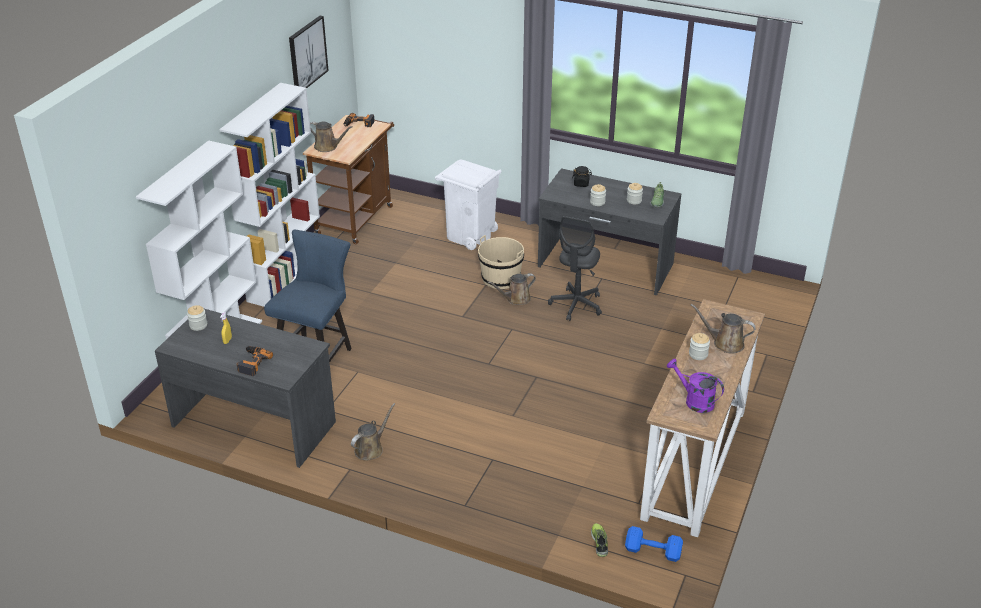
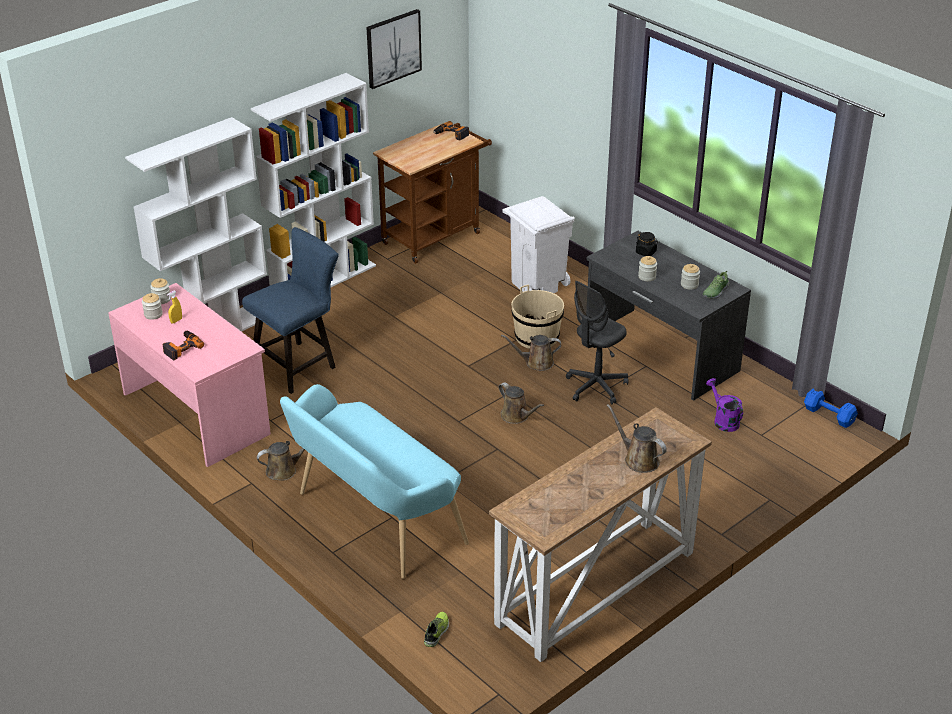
camera: 25 degrees right, 0 degrees up
grey desk [155,309,336,468] -> pink desk [108,283,271,467]
brown watering can [310,122,353,152] -> brown watering can moved to [499,382,544,424]
blue dumbbell [625,526,683,562] -> blue dumbbell moved to [804,388,858,428]
purple watering can [667,359,724,413] -> purple watering can moved to [706,378,743,432]
jar [689,333,710,360] -> jar moved to [142,293,163,320]
none -> turquoise bench [280,384,469,579]

